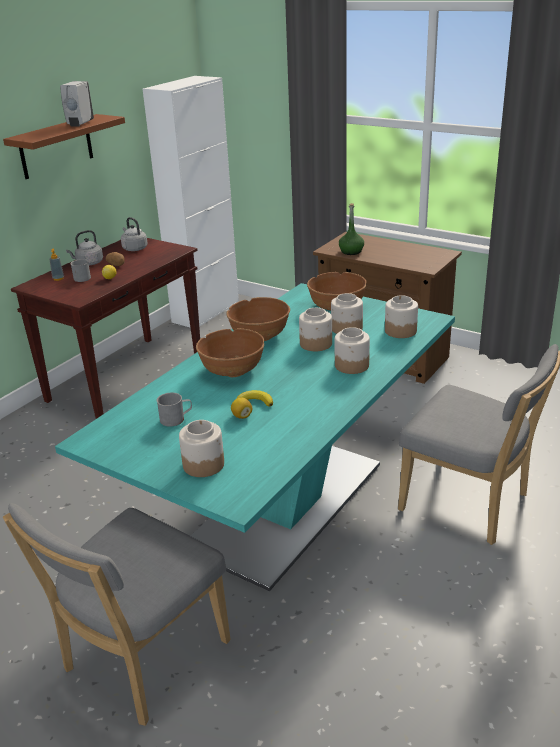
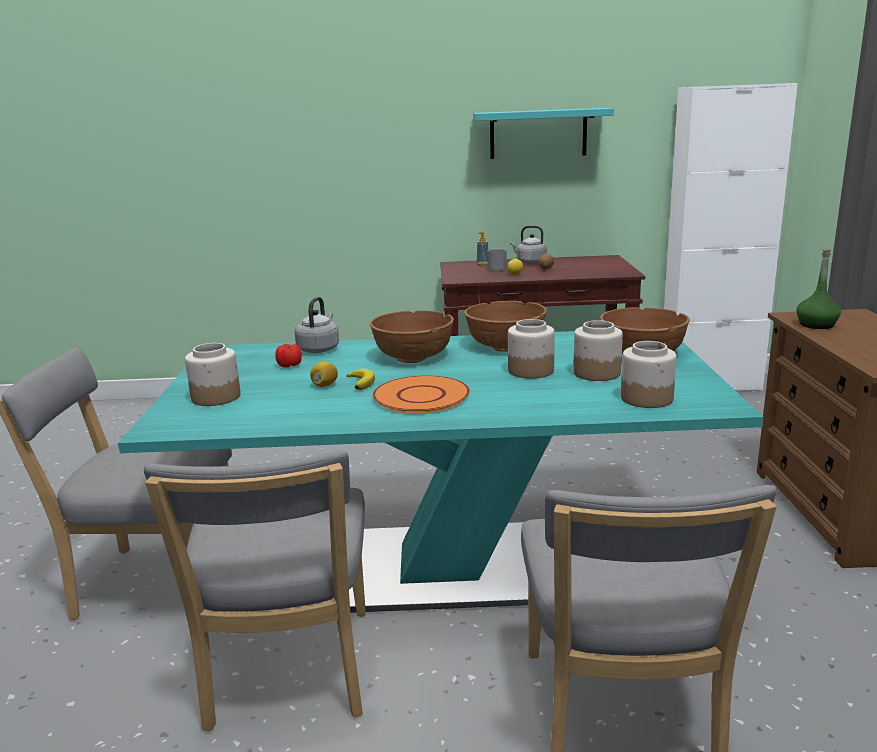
camera: 55 degrees right, 10 degrees down
brown shelf [3,114,125,179] -> turquoise shelf [473,108,614,159]
white soap dispenser [60,81,94,127] -> none
grey kettle [121,217,148,251] -> grey kettle moved to [295,297,339,353]
grey mug [157,393,192,427] -> tomato [275,344,302,368]
jar [335,327,370,374] -> none
none -> grey chair [144,450,366,731]
none -> orange plate [373,375,470,413]

